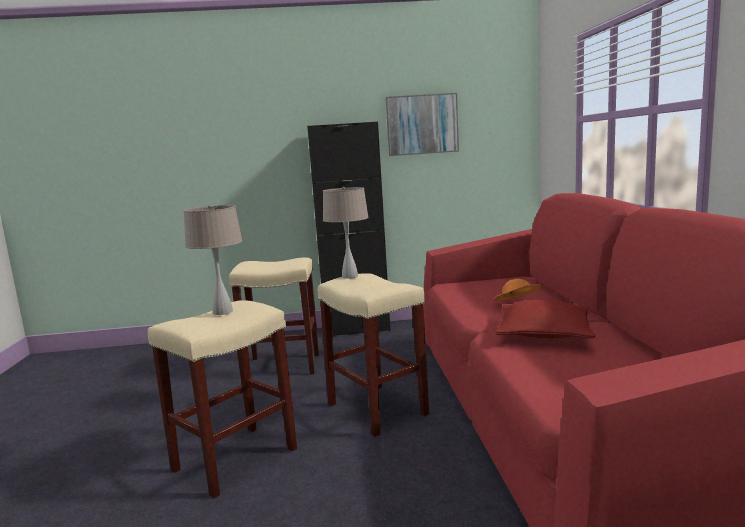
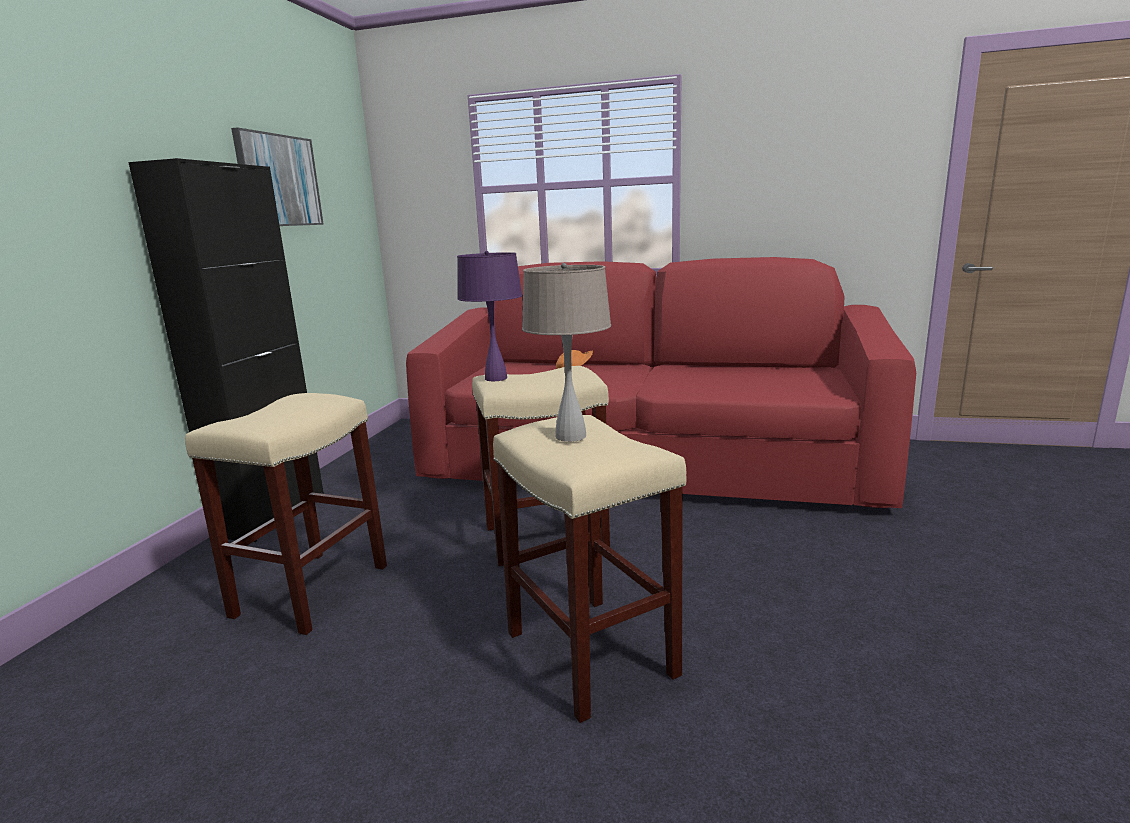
camera: 70 degrees left, 5 degrees up
beige table lamp [323,187,369,279] -> purple table lamp [457,251,522,381]
red pillow [495,300,596,338] -> none

